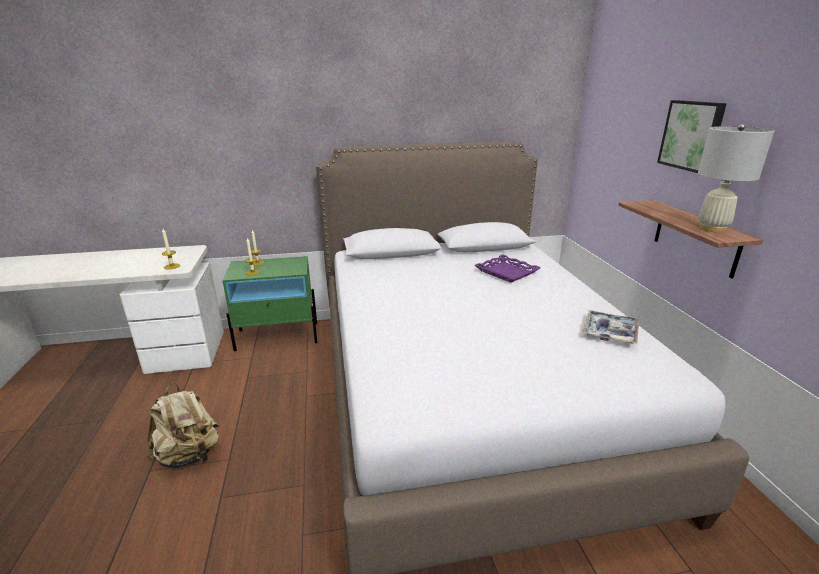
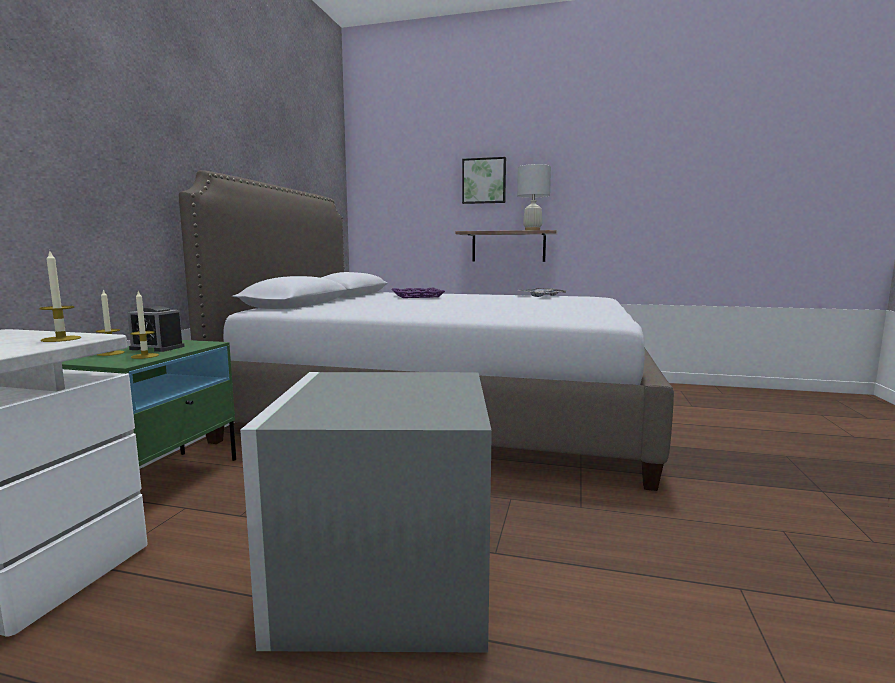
camera: 65 degrees left, 15 degrees down
beige backpack [147,383,219,468] -> grey storage box [240,372,492,653]
none -> alarm clock [127,306,185,352]

